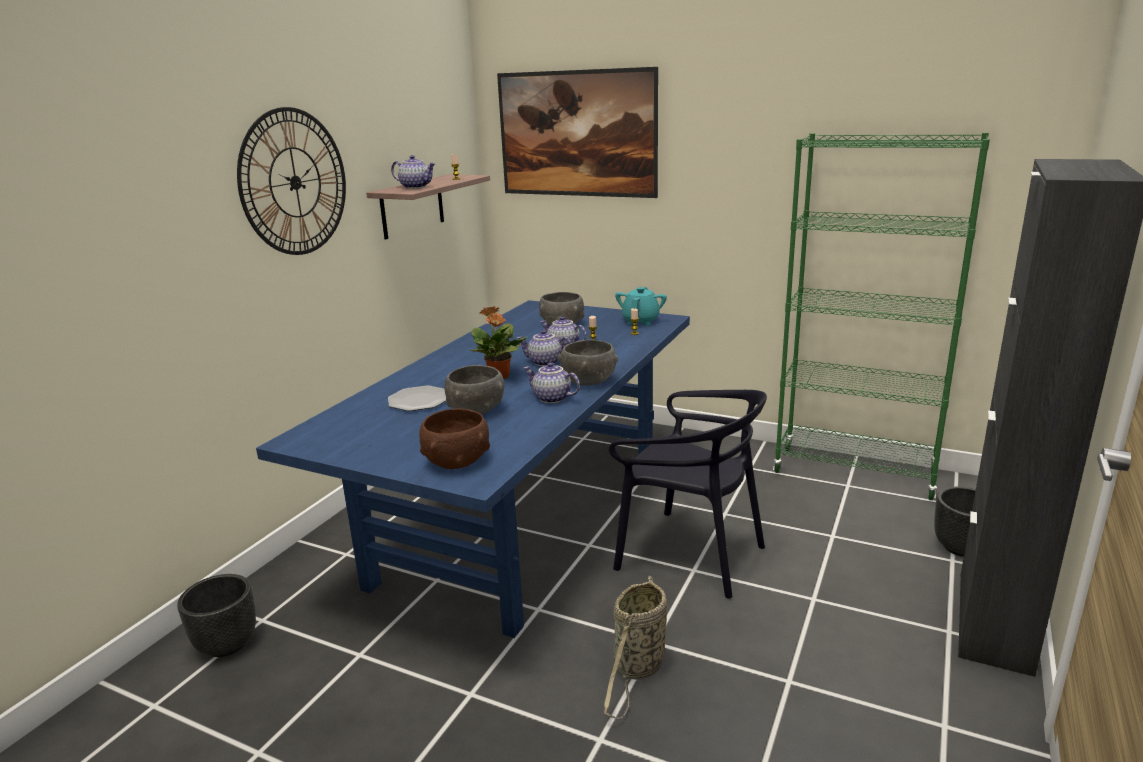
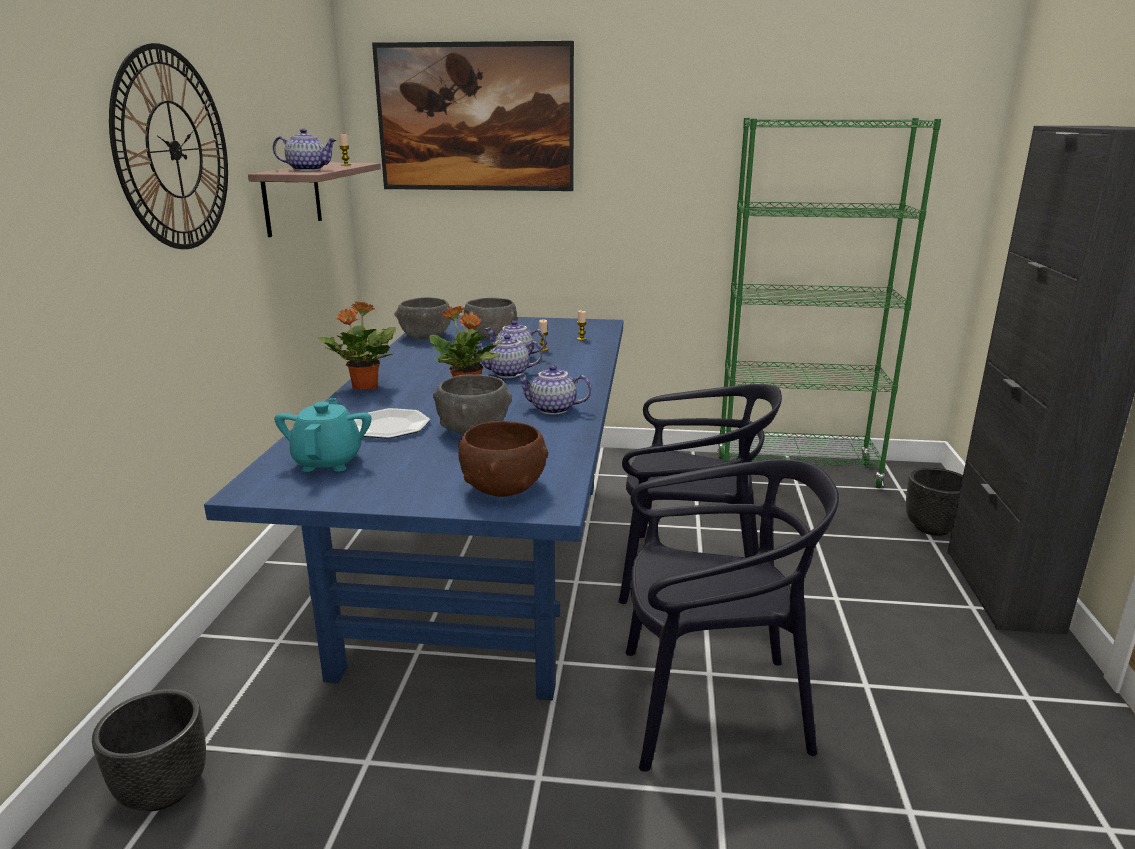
camera: 20 degrees left, 0 degrees up
grey bowl [557,340,618,386] -> grey bowl moved to [395,297,451,339]
basket [604,576,668,718] -> black chair [626,459,839,772]
turquoise teapot [615,287,667,326] -> turquoise teapot moved to [274,398,371,472]
none -> potted plant [318,301,396,390]

